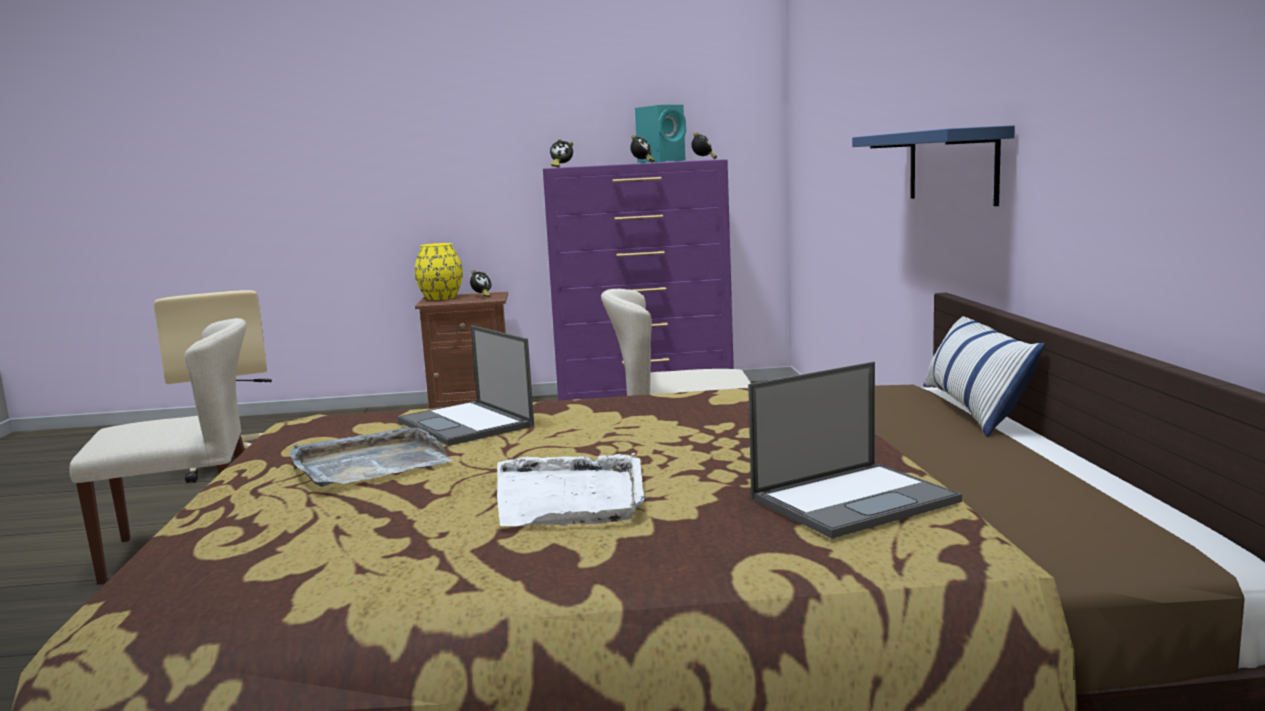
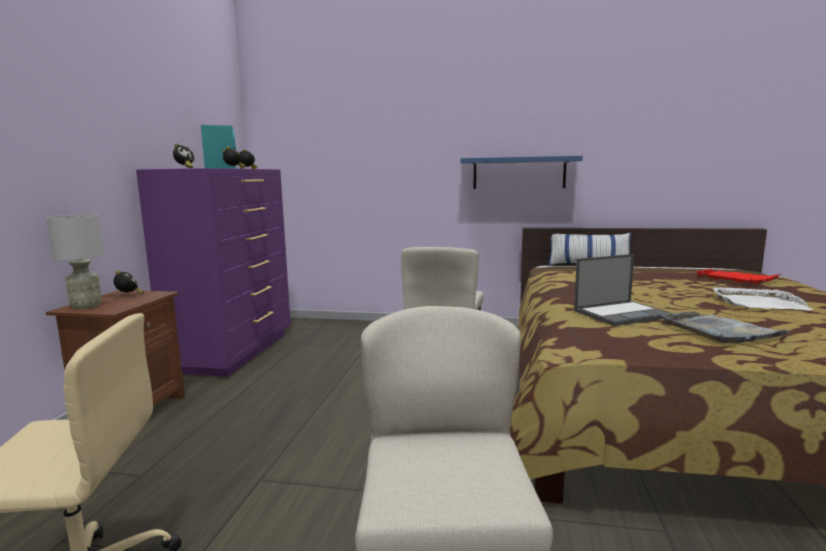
camera: 75 degrees left, 0 degrees up
yellow vase [415,243,463,300] -> grey table lamp [46,214,104,309]
laptop [748,361,962,539] -> red tray [695,269,782,285]

